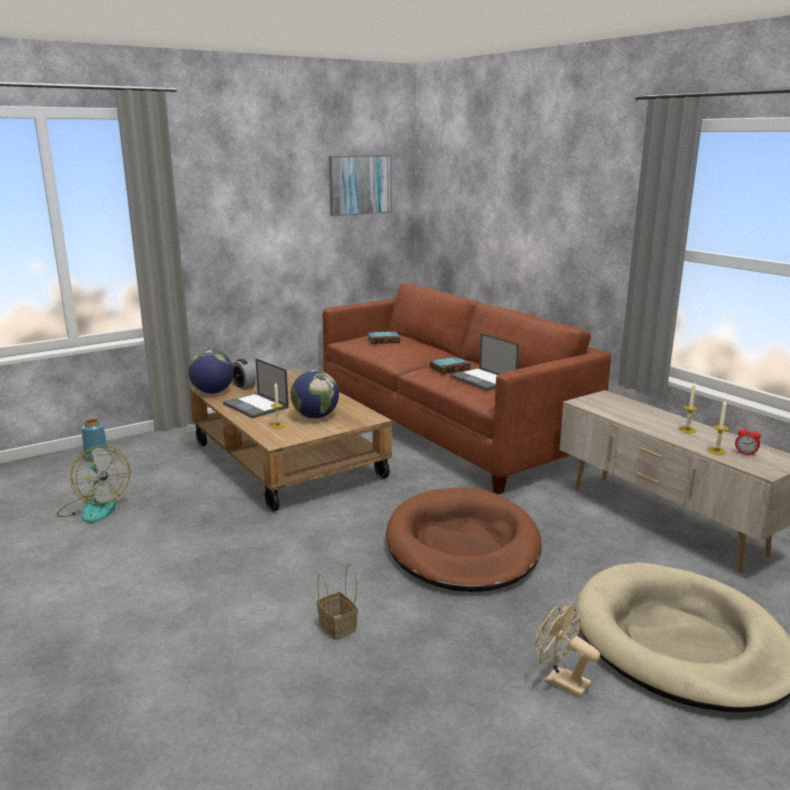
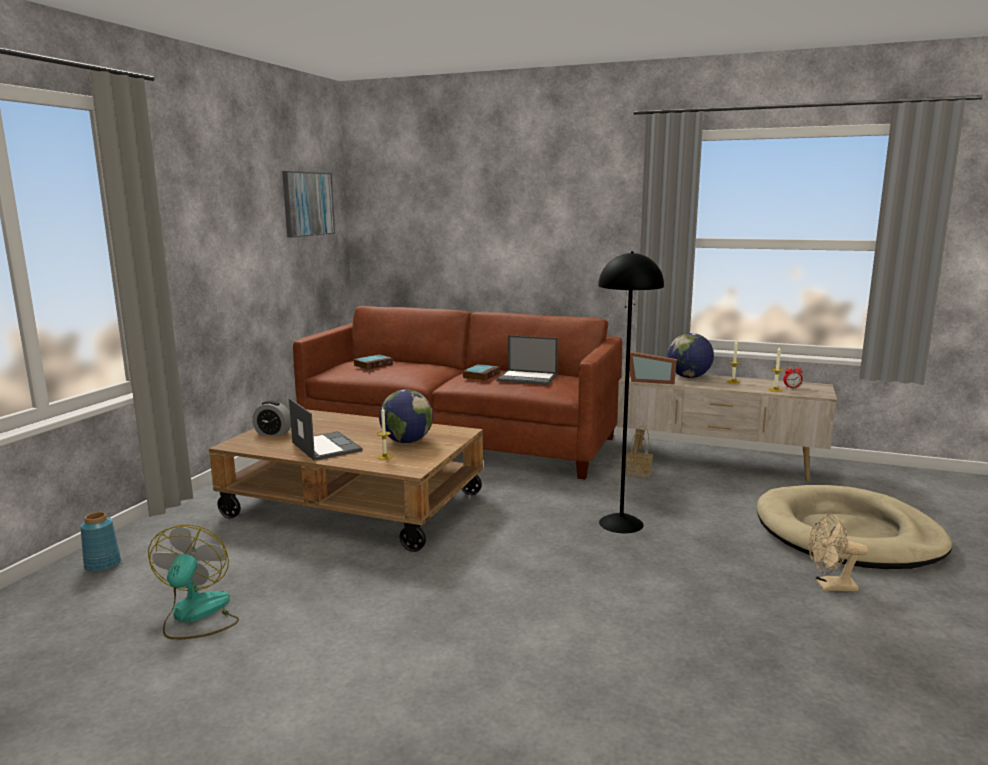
camera: 35 degrees left, 5 degrees down
fan [56,446,130,523] -> fan turned 105 degrees counterclockwise [148,524,239,640]
globe [188,350,234,394] -> globe moved to [667,333,714,378]
laptop [223,358,289,418] -> laptop turned 135 degrees counterclockwise [289,398,363,461]
basket [317,563,358,640] -> basket moved to [626,426,653,478]
brown dog bed [386,487,542,592] -> black floor lamp [598,251,664,533]
none -> picture frame [629,351,677,384]

